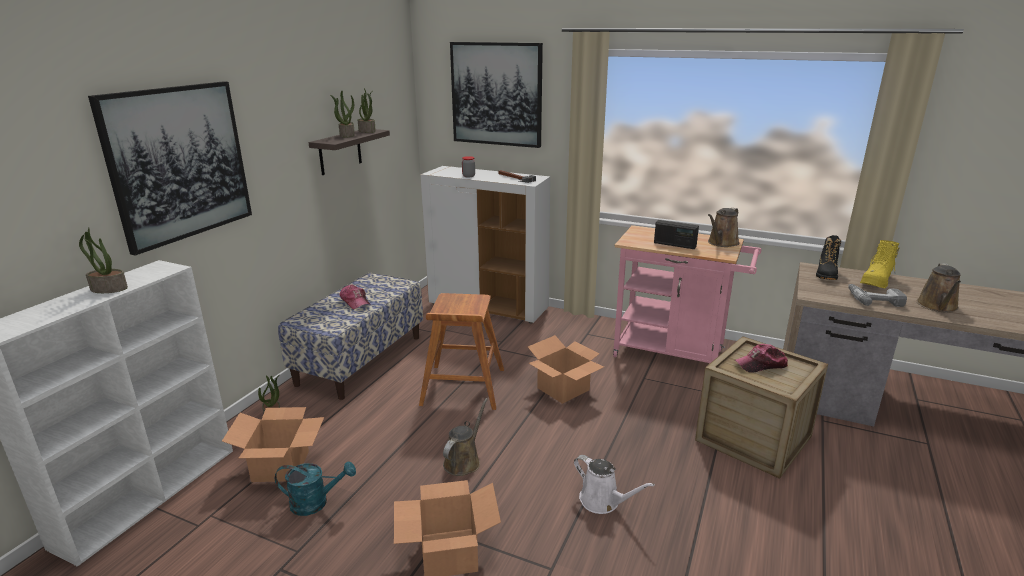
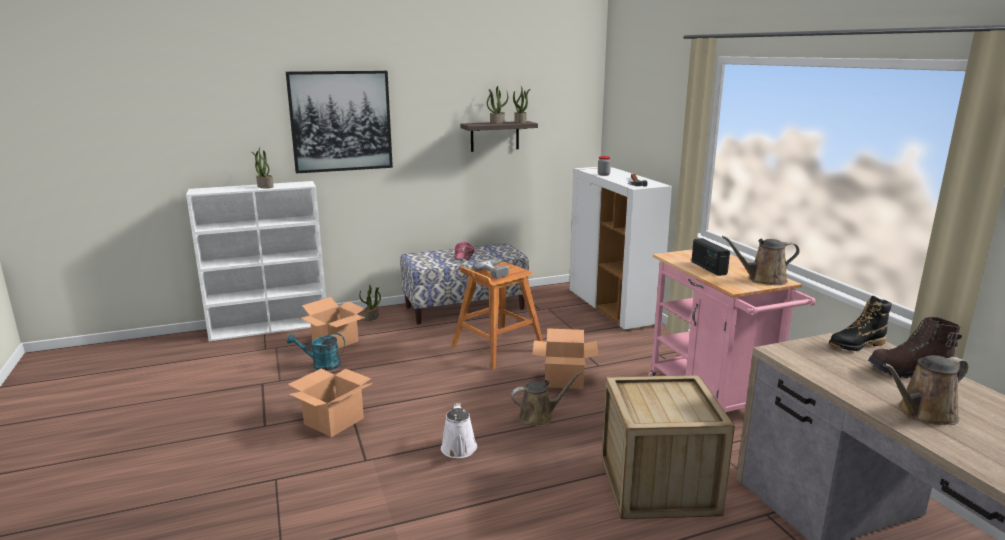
camera: 45 degrees right, 5 degrees down
turquoise watering can [275,461,356,516] -> turquoise watering can turned 135 degrees clockwise [287,333,345,371]
brown watering can [443,398,488,476] -> brown watering can moved to [511,372,582,426]
picture [450,42,543,148] -> none
cap [735,344,788,373] -> none
power drill [848,284,907,307] -> power drill moved to [473,259,509,279]
yellow boot [860,240,900,288] -> brown boot [868,317,962,378]

